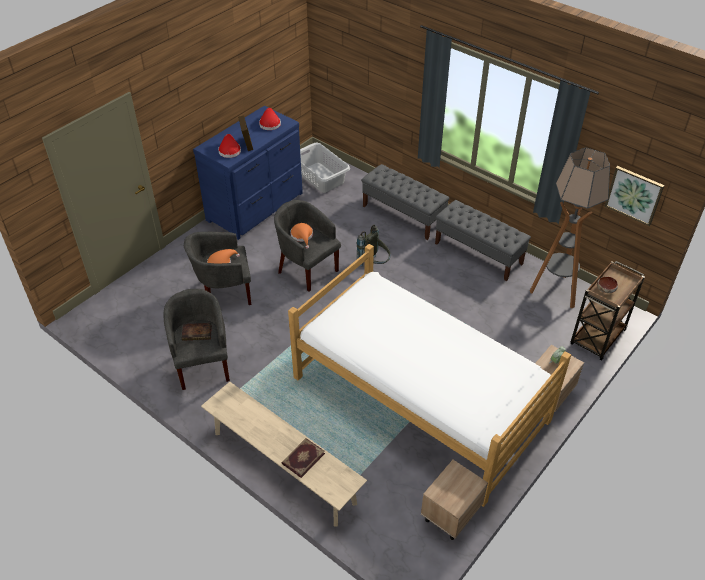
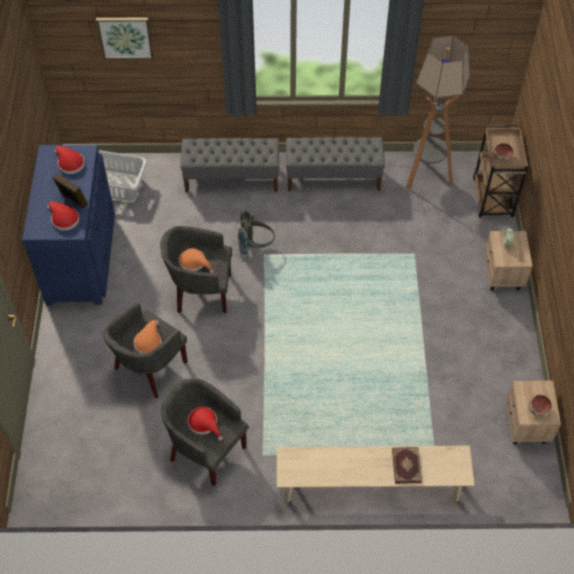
camera: 40 degrees left, 10 degrees up
book [182,323,212,341] -> red hat [188,407,222,441]
bed [288,244,571,507] -> none
picture [605,166,664,226] -> picture moved to [96,17,154,60]
none -> bowl [529,395,552,417]

